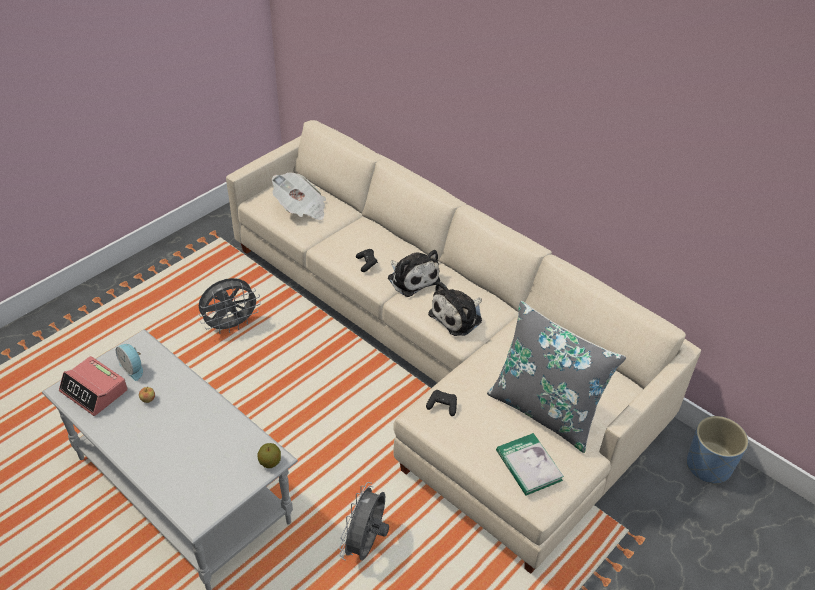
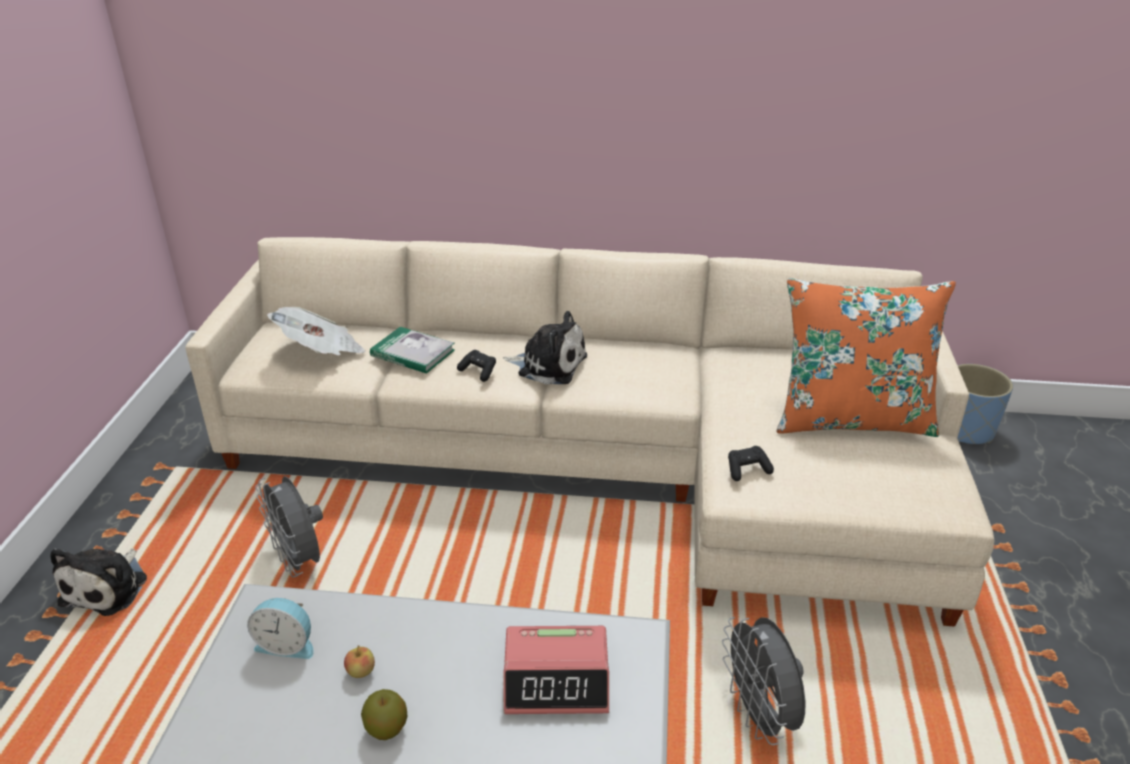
camera: 35 degrees left, 10 degrees down
alarm clock [59,356,128,416] -> alarm clock moved to [503,626,609,714]
grey fan [199,278,261,334] -> grey fan turned 120 degrees clockwise [255,476,323,577]
apple [257,443,281,468] -> apple moved to [361,689,408,740]
plush toy [428,281,482,336] -> plush toy moved to [51,548,147,616]
grey pillow [487,301,626,453] -> orange pillow [776,278,956,437]
book [496,433,564,496] -> book moved to [370,327,455,374]

